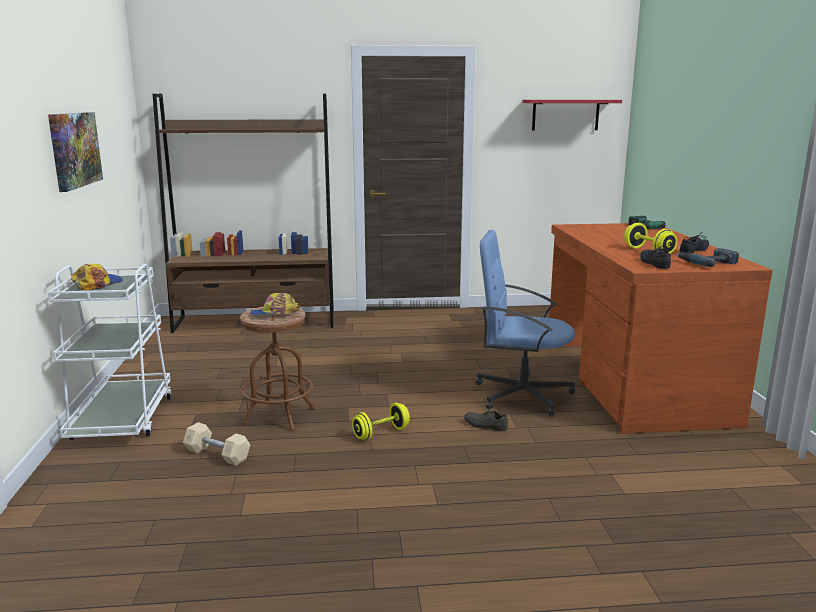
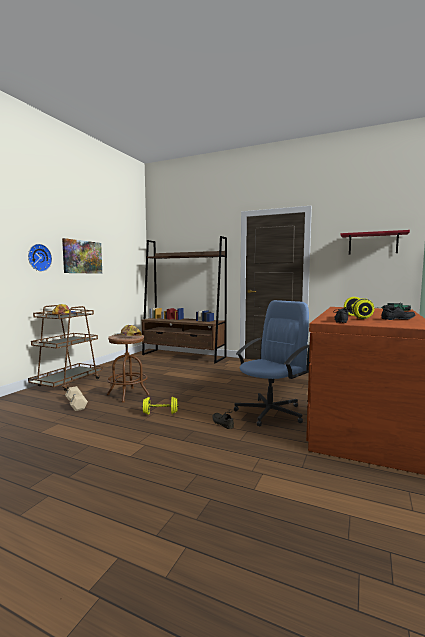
camera: 30 degrees right, 10 degrees down
white cart [48,264,172,440] -> brown cart [28,305,103,391]
blue office chair [476,230,575,416] -> blue office chair turned 90 degrees clockwise [234,300,310,427]
power drill [677,248,739,267] -> none
none -> wall clock [28,244,52,271]

